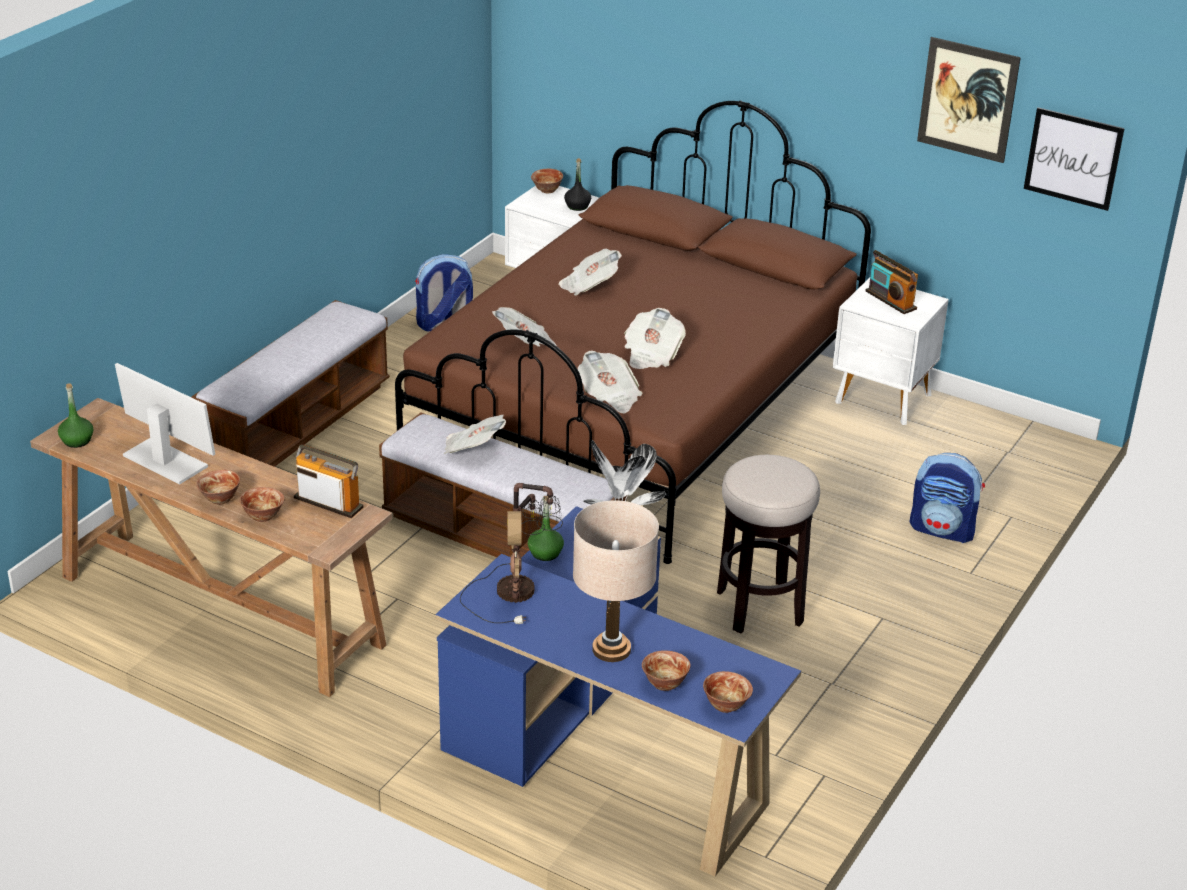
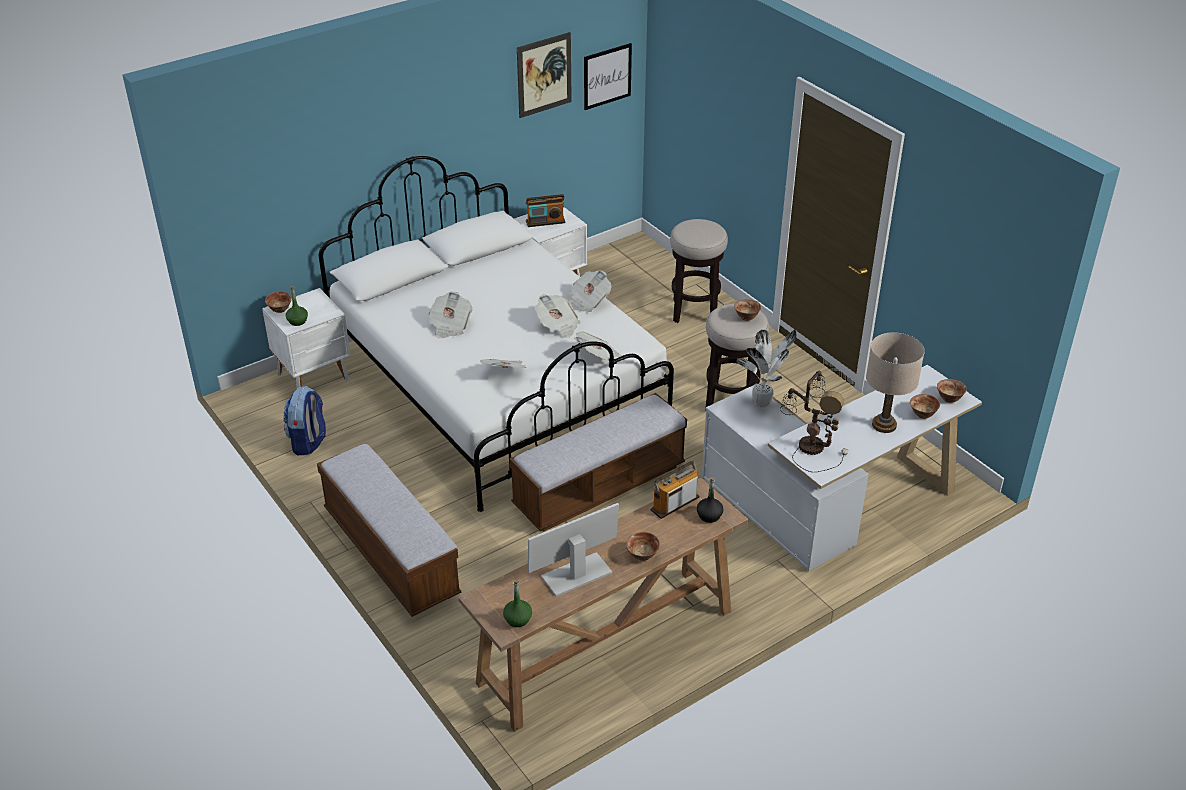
camera: 65 degrees left, 5 degrees up
bowl [240,487,285,522] -> bowl moved to [734,299,761,321]
brown bed [395,100,871,564] -> white bed [319,156,674,512]
blue desk [435,506,801,876] -> white desk [702,365,982,571]
newspaper [444,415,506,454] -> newspaper moved to [569,270,612,312]
green bottle [528,496,564,561] -> green bottle moved to [286,286,308,326]
black bottle [564,158,591,211] -> black bottle moved to [697,477,724,523]
backpack [910,453,985,543] -> stool [670,219,728,323]

